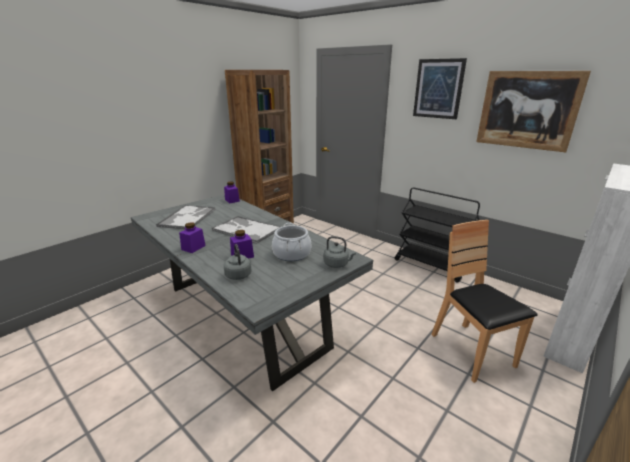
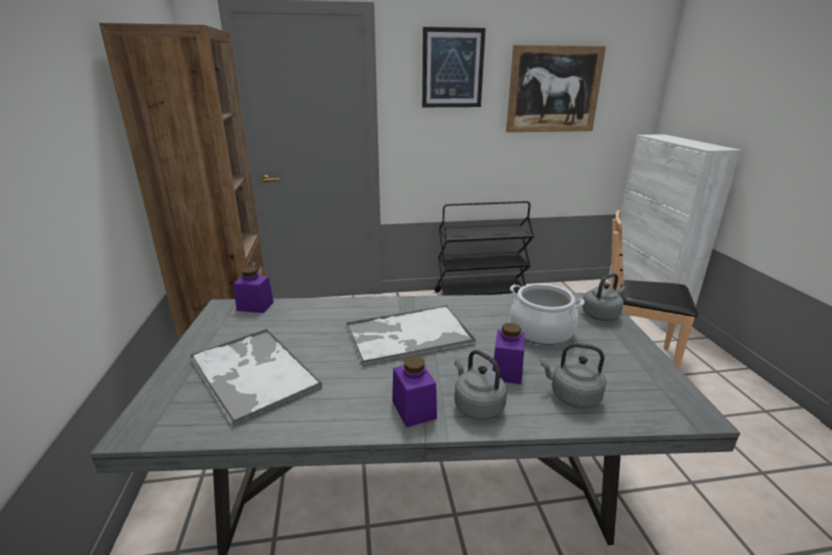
camera: 50 degrees left, 0 degrees up
none -> grey kettle [454,350,507,420]

